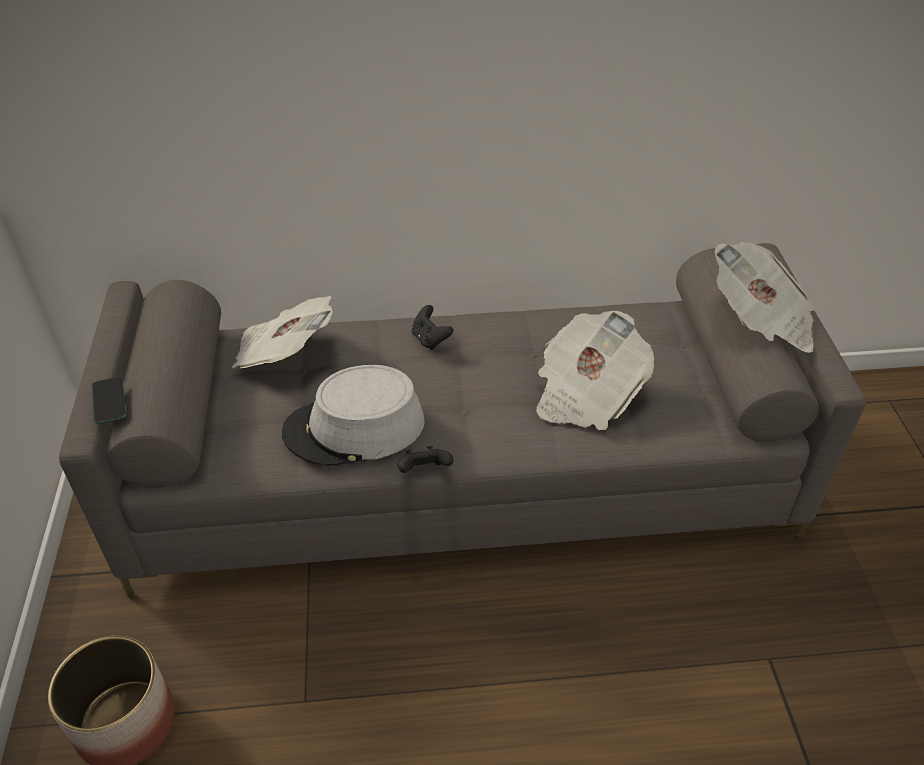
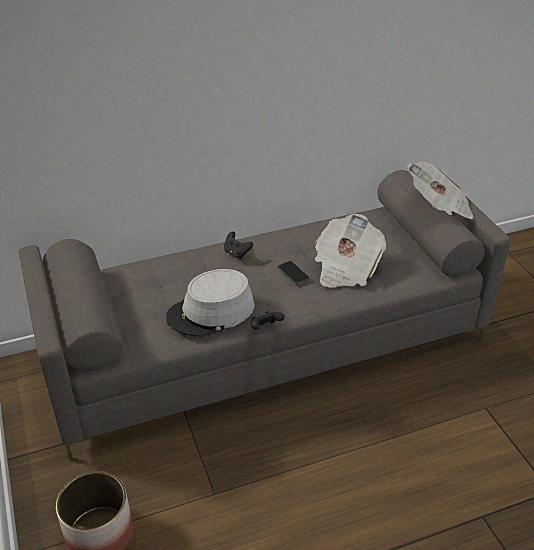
camera: 15 degrees left, 5 degrees down
phone [92,377,126,424] -> phone moved to [277,261,309,285]
newspaper [232,296,333,368] -> none

